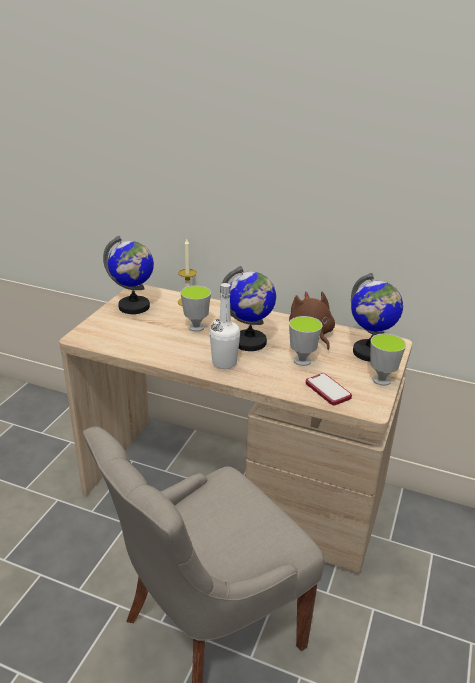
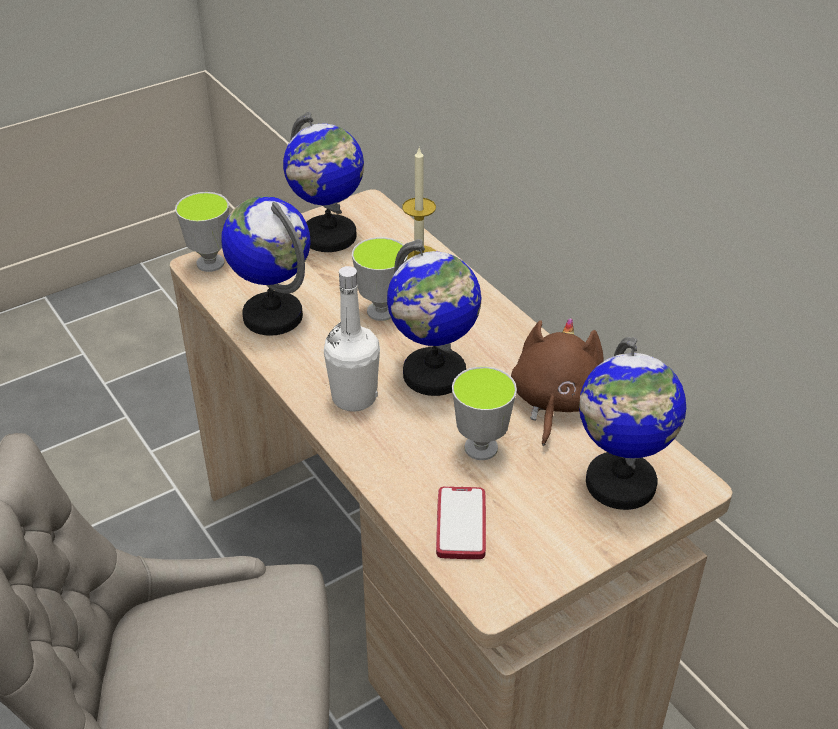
camera: 35 degrees right, 10 degrees up
cup [370,333,406,386] -> cup moved to [175,192,229,272]
none -> globe [221,196,311,336]

